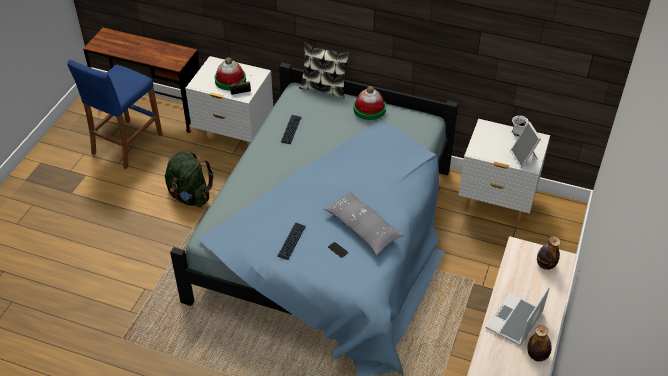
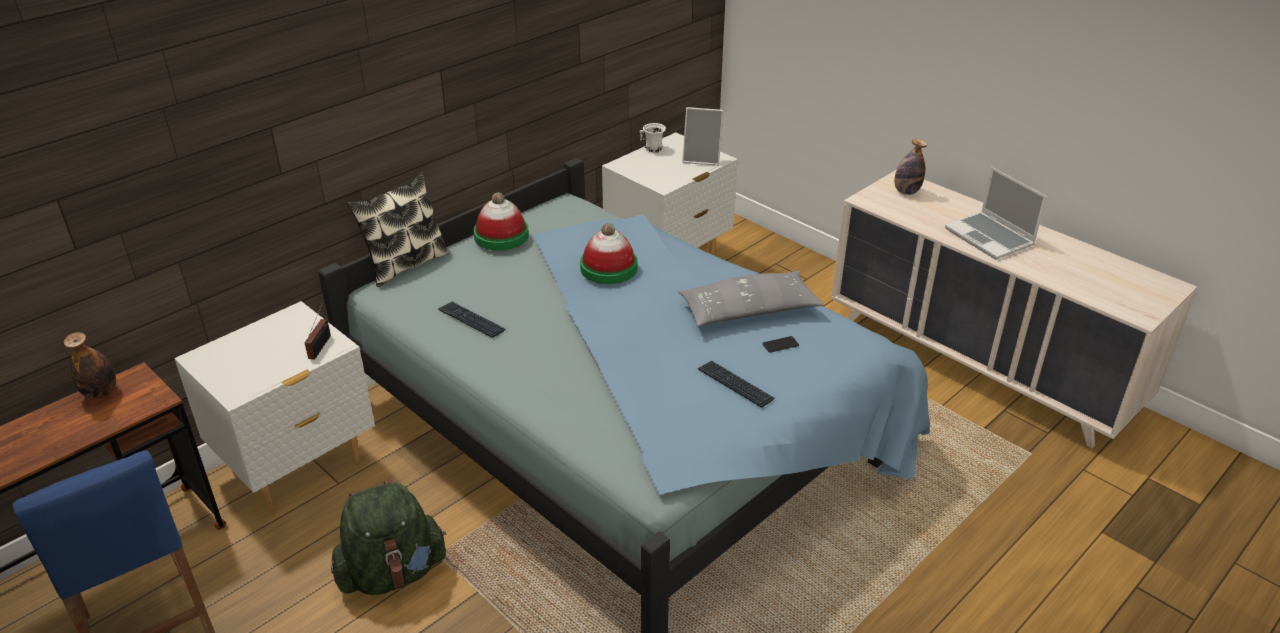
camera: 65 degrees left, 10 degrees down
hat [215,57,246,90] -> hat moved to [580,223,638,284]
bottle [528,325,552,362] -> bottle moved to [64,332,116,399]

